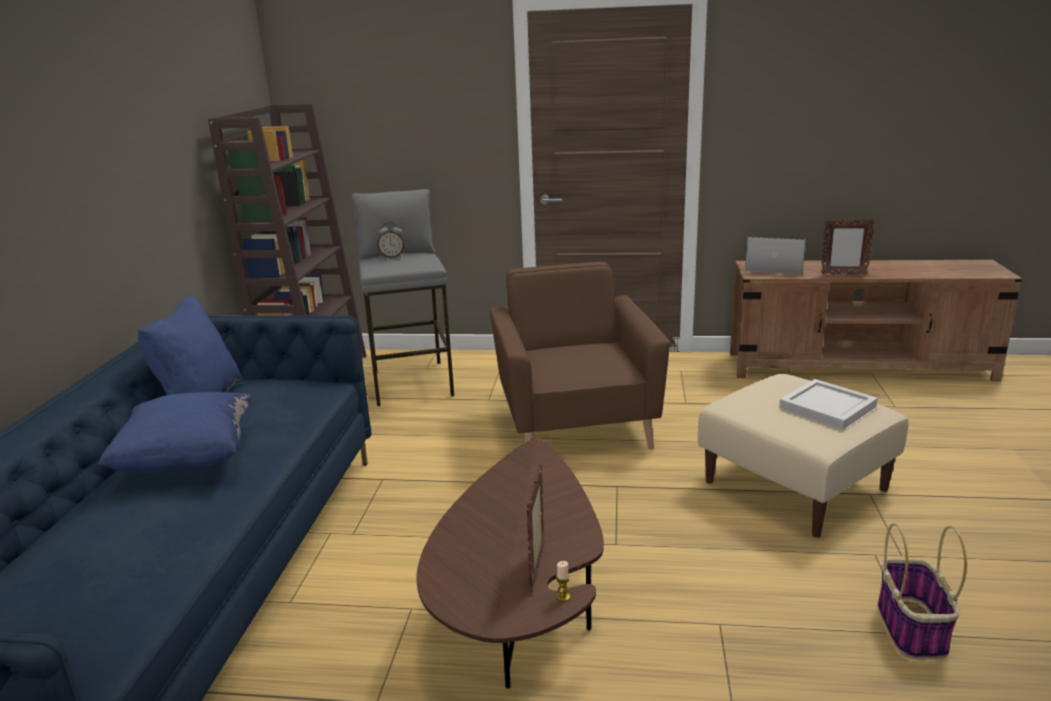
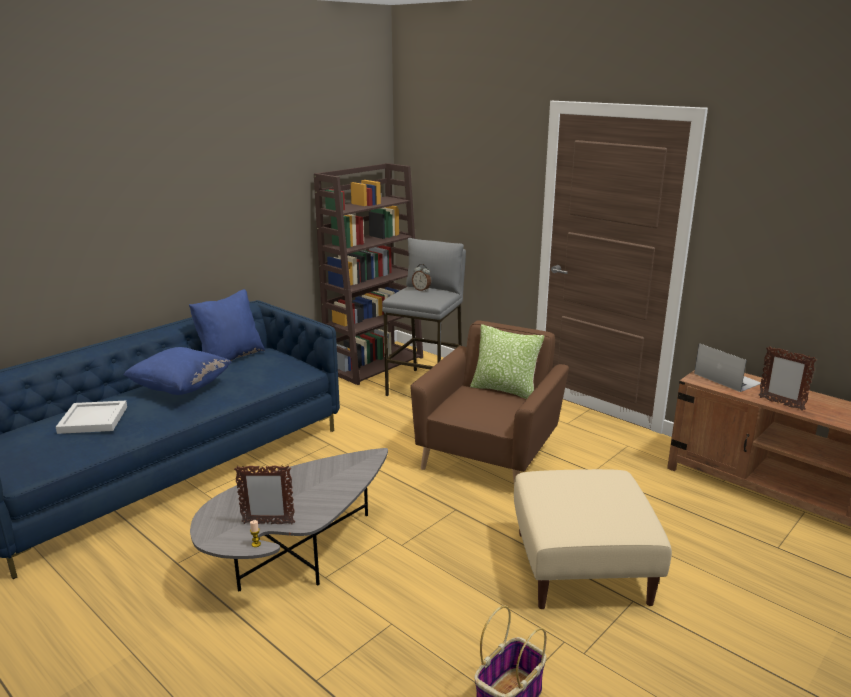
camera: 35 degrees right, 0 degrees up
brown coffee table [417,437,604,689] -> grey coffee table [190,448,388,591]
picture frame [526,464,544,592] -> picture frame turned 135 degrees counterclockwise [234,465,295,524]
white tray [779,379,878,430] -> white tray moved to [56,401,127,434]
none -> pillow [470,324,544,399]

